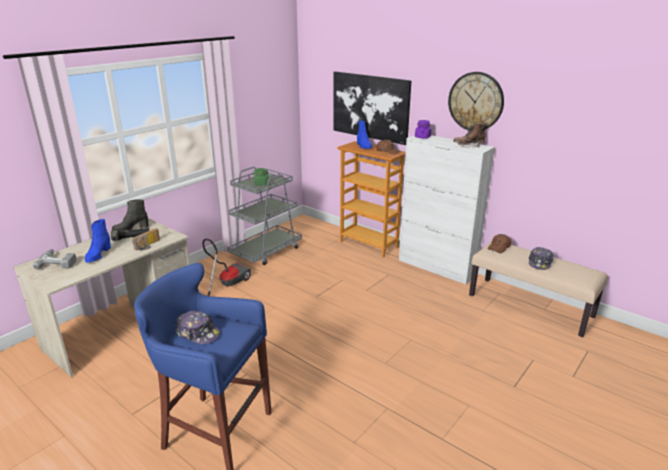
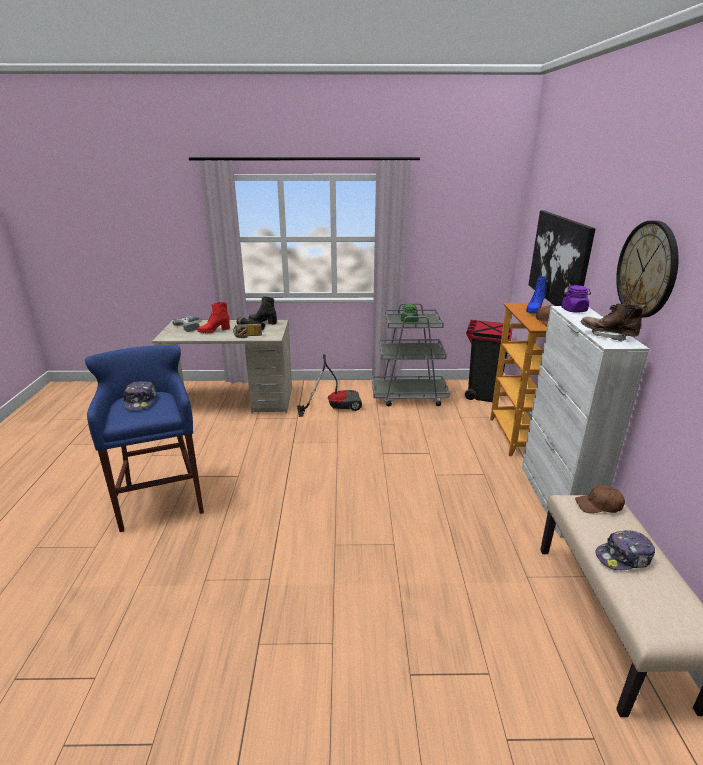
camera: 50 degrees right, 0 degrees up
blue boot [85,219,111,262] -> red boot [198,302,230,333]
none -> black trash can [465,320,512,402]

